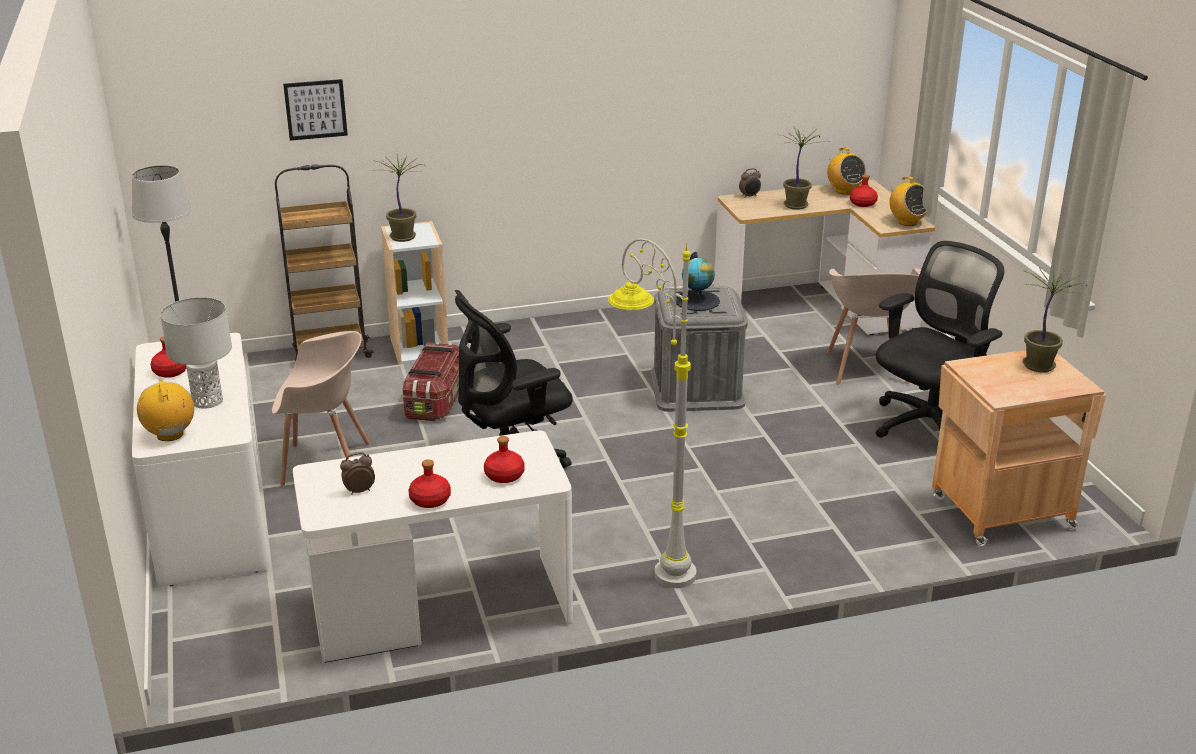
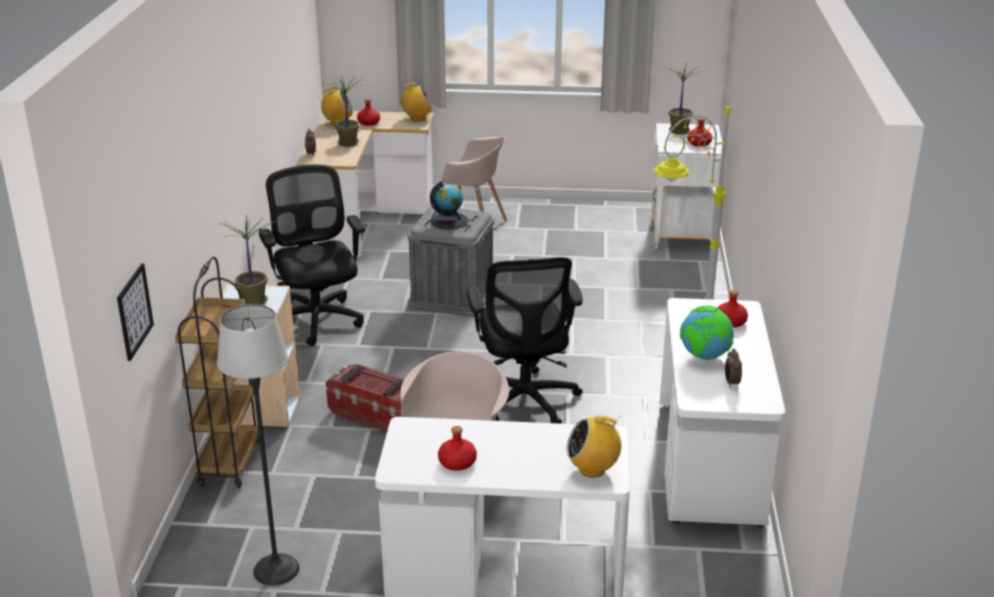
camera: 70 degrees left, 0 degrees up
white table lamp [160,297,232,409] -> none
picture [283,79,348,141] -> picture moved to [117,263,154,361]
red bottle [409,459,451,508] -> red bottle moved to [687,118,712,147]
black office chair [876,241,1004,438] -> black office chair moved to [259,165,365,346]
brown cart [932,350,1106,546] -> white cart [651,123,725,249]
none -> globe [680,306,734,360]

